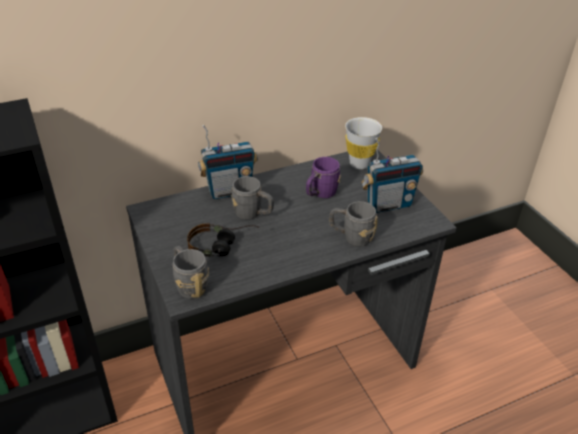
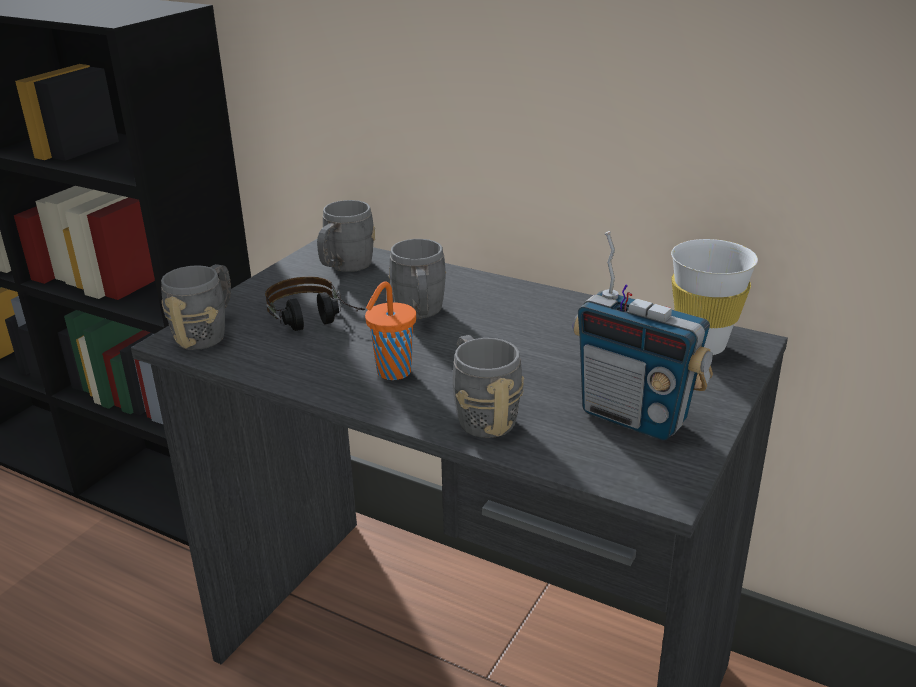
camera: 55 degrees right, 10 degrees down
radio [198,125,258,199] -> none
purple mug [306,157,341,198] -> none
none -> grey mug [317,200,375,272]
none -> orange cup [365,281,416,380]

